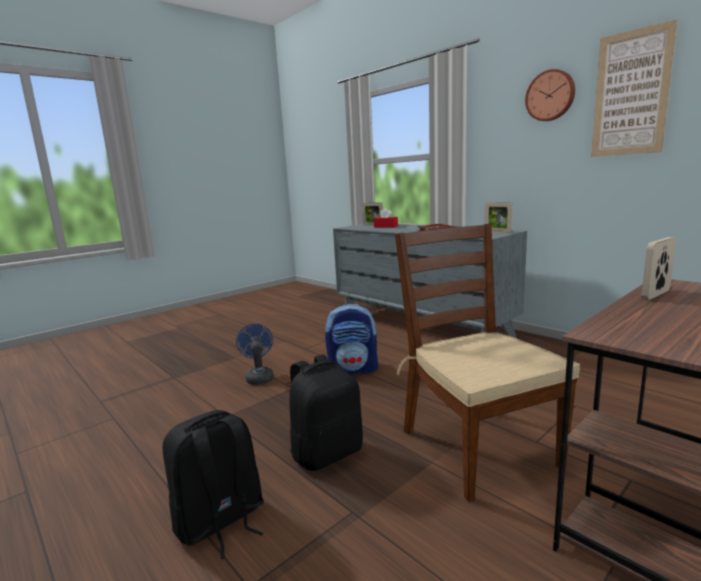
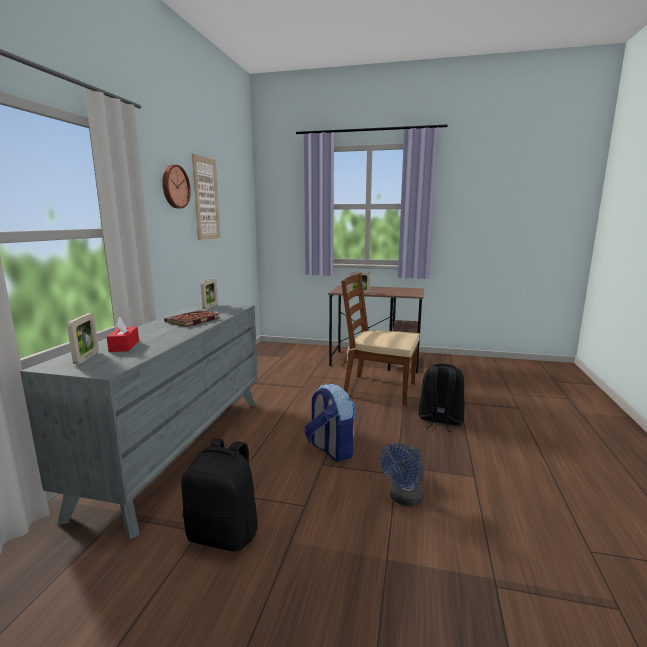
camera: 125 degrees left, 0 degrees up
black backpack [163,410,264,559] -> black backpack moved to [181,438,258,552]
brown chair [395,224,580,502] -> brown chair turned 75 degrees clockwise [341,273,420,406]

